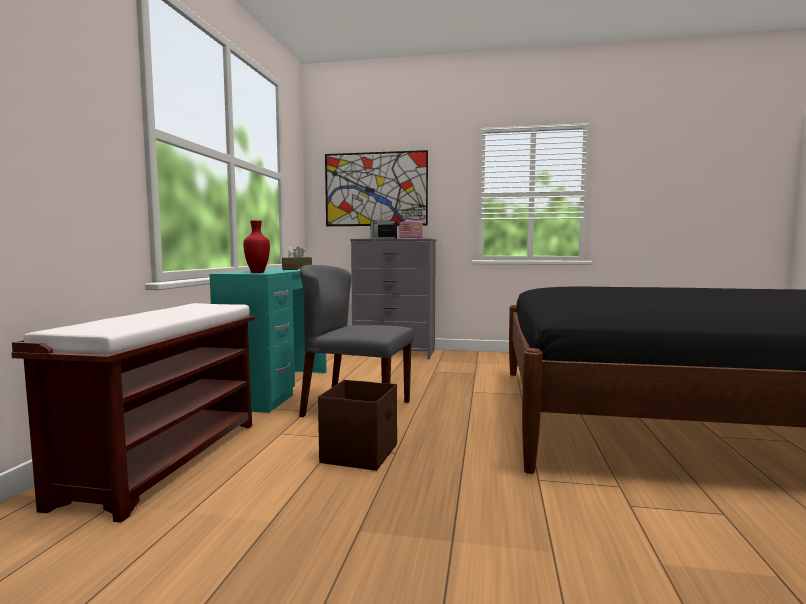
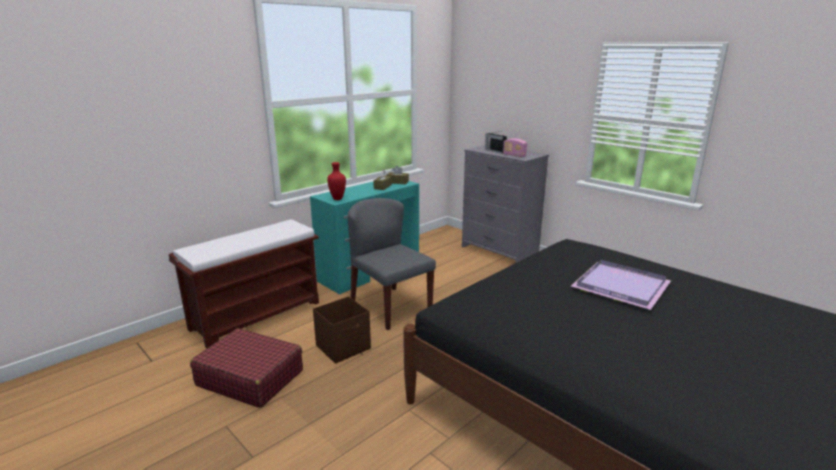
camera: 35 degrees right, 15 degrees up
picture [325,150,428,226] -> none
none -> red suitcase [190,329,303,408]
none -> purple tray [571,260,671,310]

